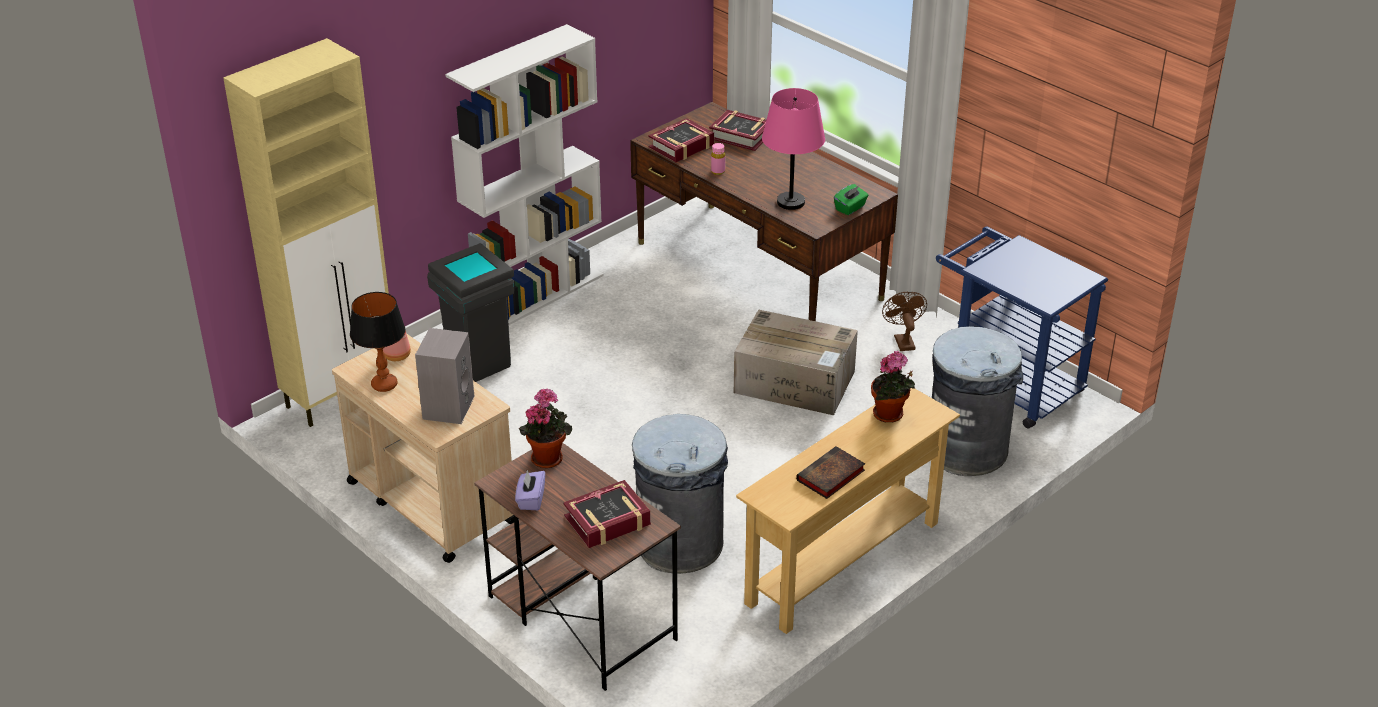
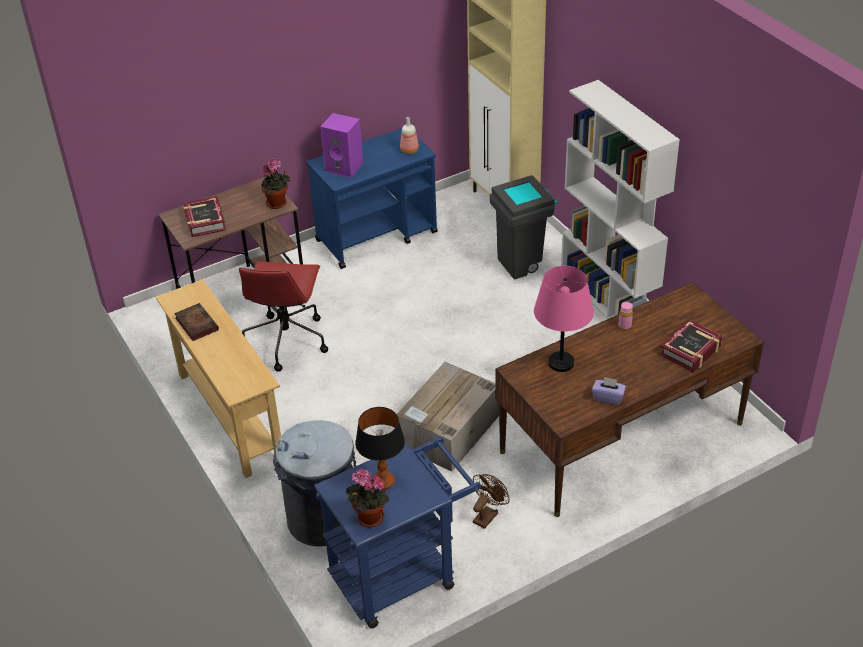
camera: 105 degrees right, 5 degrees up
beige cart [332,334,514,563] -> blue cart [307,128,438,269]
table lamp [350,292,406,392] -> table lamp moved to [355,407,405,490]
grey speaker [415,328,475,424] -> purple speaker [320,113,363,178]
purple tissue box [515,470,545,510] -> purple tissue box moved to [592,377,626,405]
grey trash can [632,414,728,574] -> red office chair [239,261,328,372]
book [648,118,714,162] -> none
green tissue box [834,184,869,215] -> none
potted plant [871,351,915,423] -> potted plant moved to [346,468,389,528]
brown fan [882,292,927,351] -> brown fan turned 60 degrees counterclockwise [473,474,510,529]

